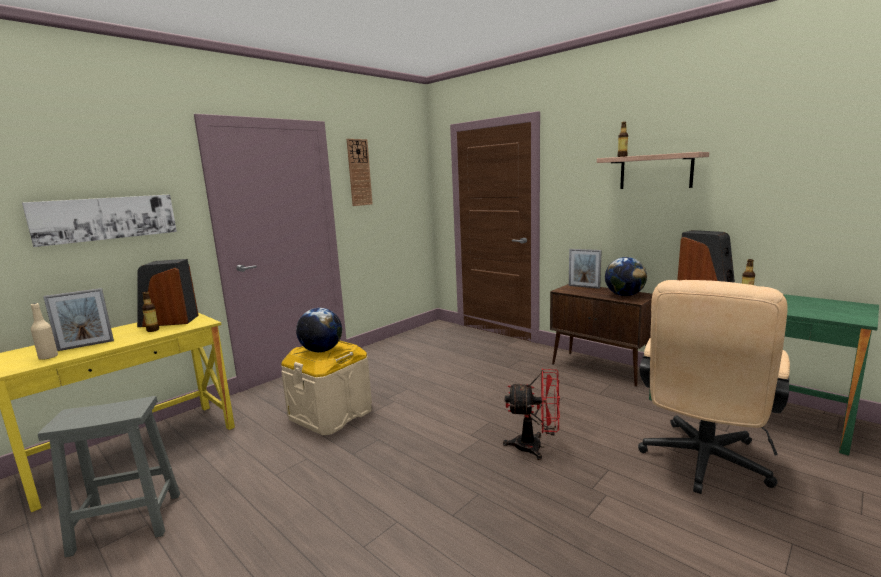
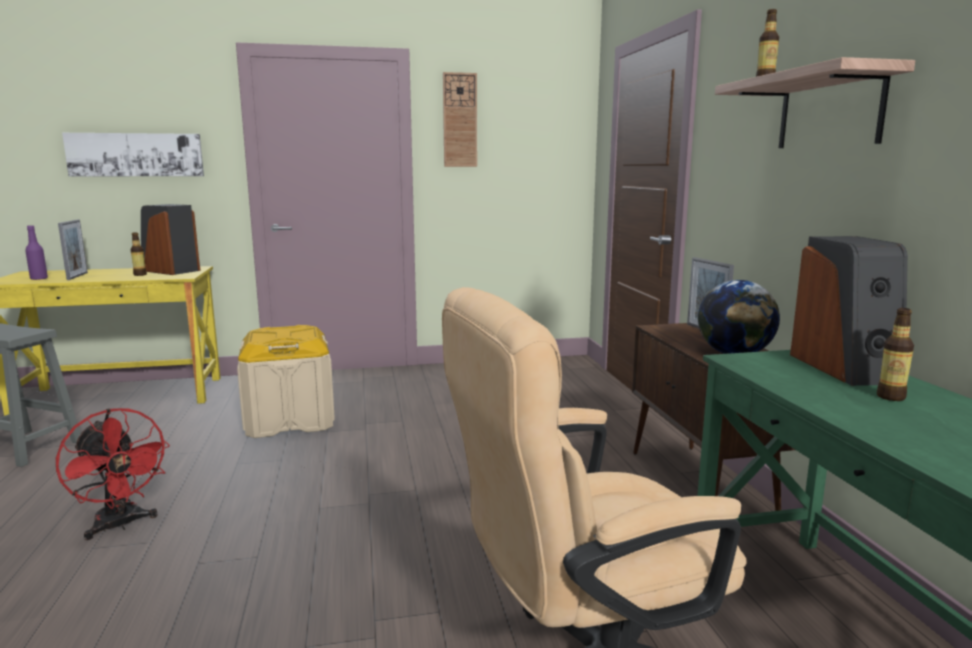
camera: 35 degrees right, 0 degrees up
beige bottle [30,303,58,360] -> purple bottle [25,225,48,280]
picture frame [43,288,114,351] -> picture frame turned 105 degrees counterclockwise [58,219,88,280]
globe [296,308,342,352] -> none
red fan [503,368,560,460] -> red fan moved to [56,408,170,540]

